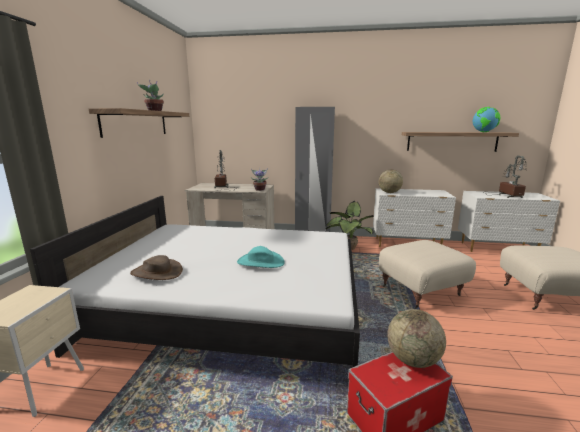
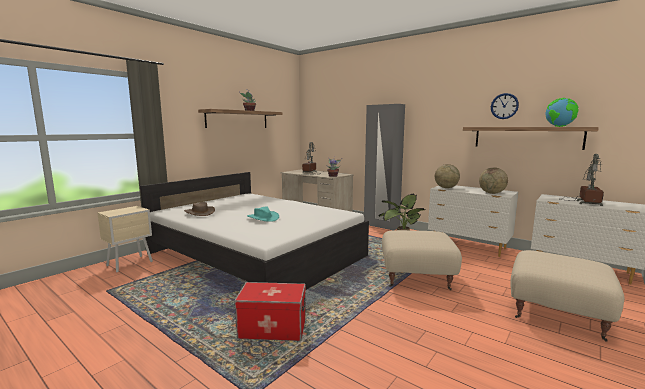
camera: 30 degrees right, 5 degrees down
globe [387,309,446,368] -> globe moved to [479,168,508,194]
none -> wall clock [491,93,519,119]

